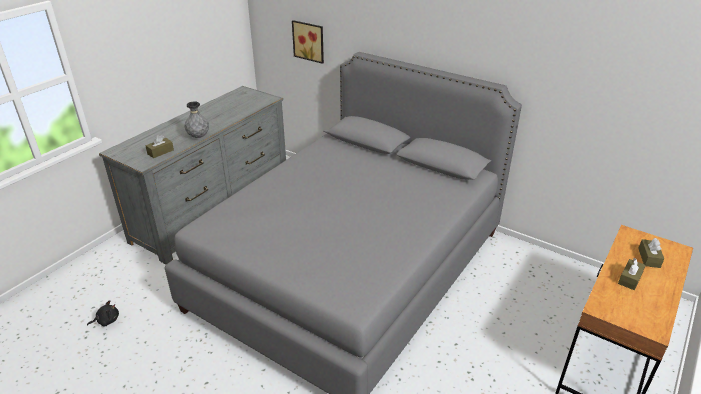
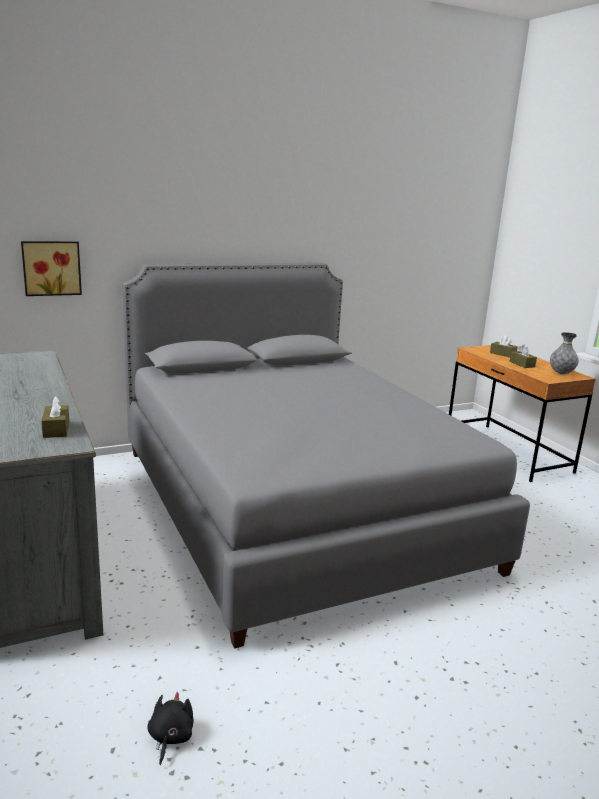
camera: 60 degrees left, 15 degrees down
grey vase [184,101,209,138] -> grey vase moved to [550,332,579,374]

